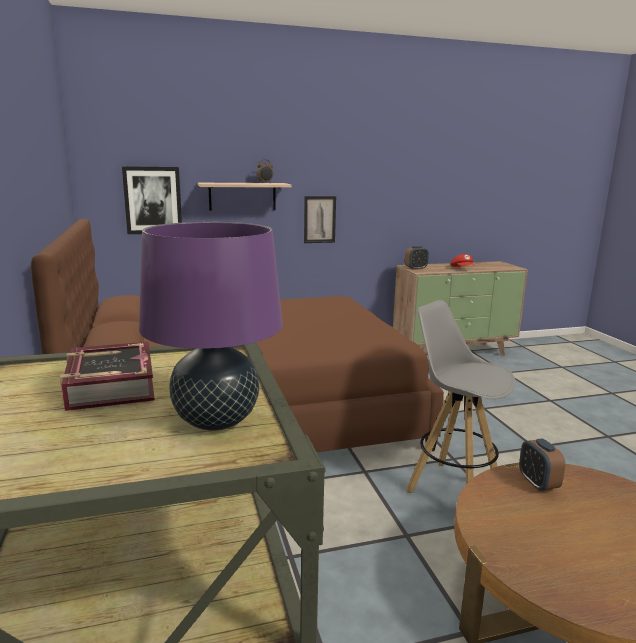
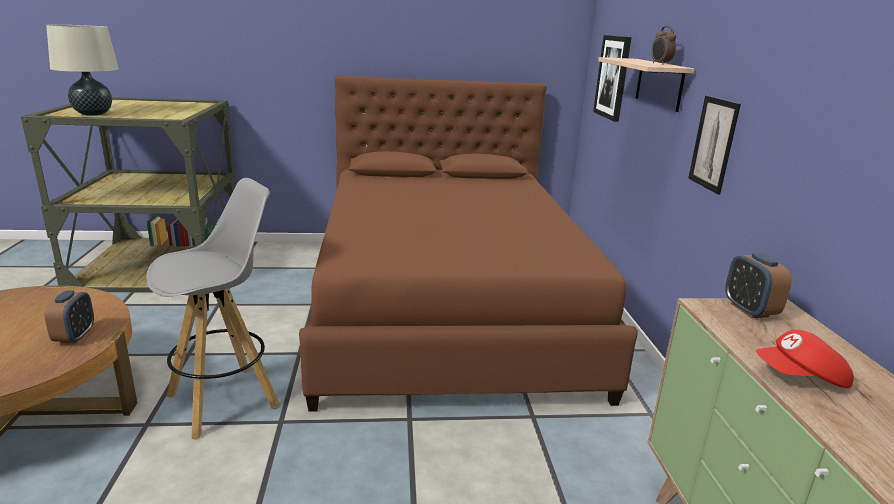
camera: 100 degrees right, 5 degrees up
book [60,342,155,411] -> none
purple table lamp [139,222,283,431] -> beige table lamp [46,25,119,116]
alarm clock [519,439,565,491] -> alarm clock turned 90 degrees clockwise [44,290,94,343]

